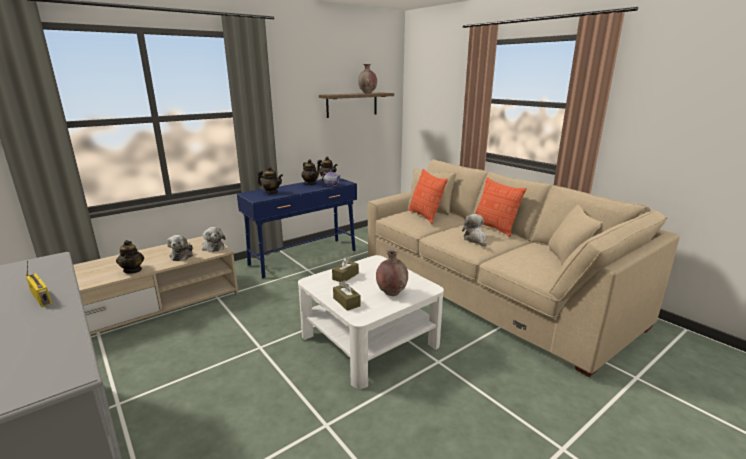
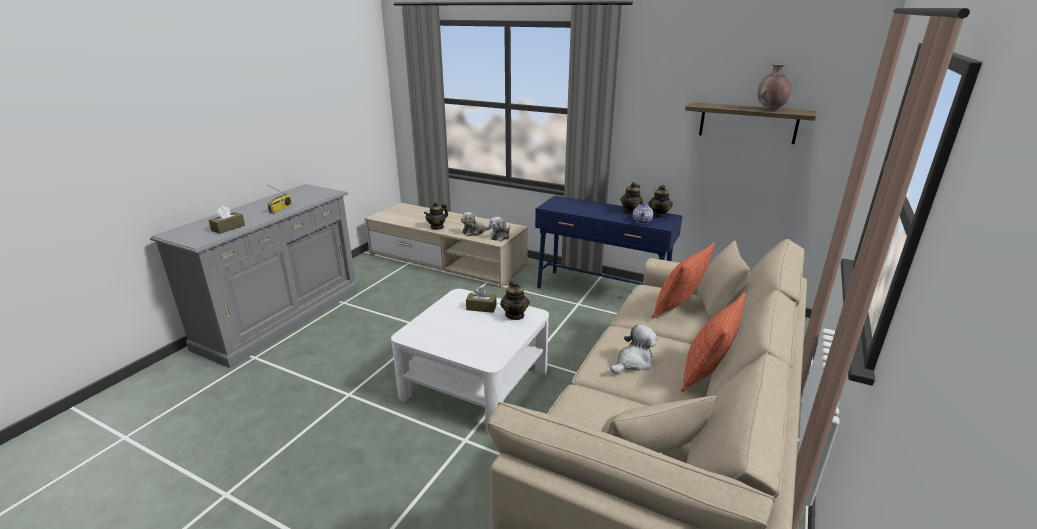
camera: 65 degrees right, 5 degrees up
teapot [258,166,283,194] -> teapot moved to [500,280,529,320]
brown tissue box [333,280,361,311] -> brown tissue box moved to [209,206,245,234]
brown vase [376,249,408,296] -> none

